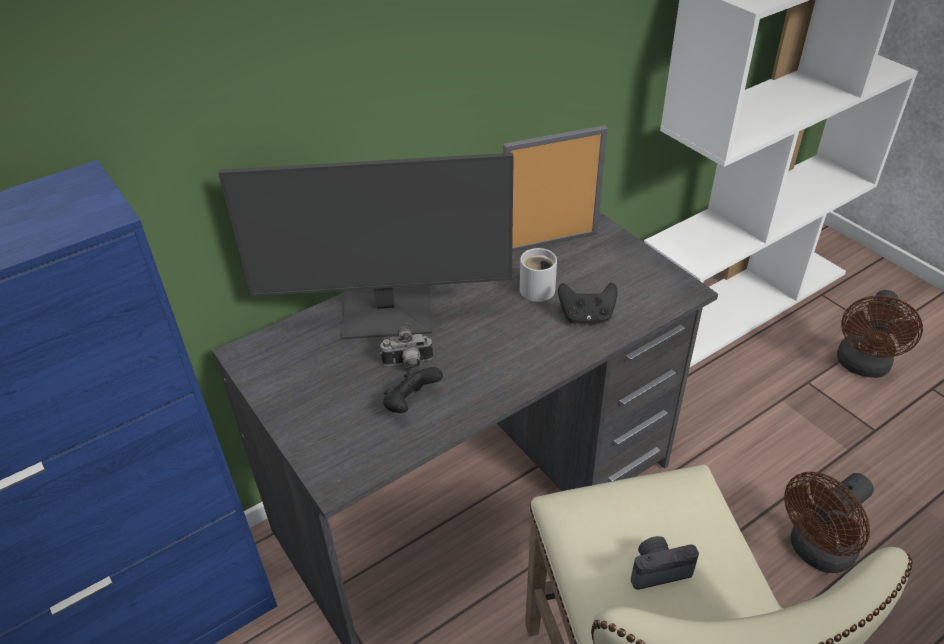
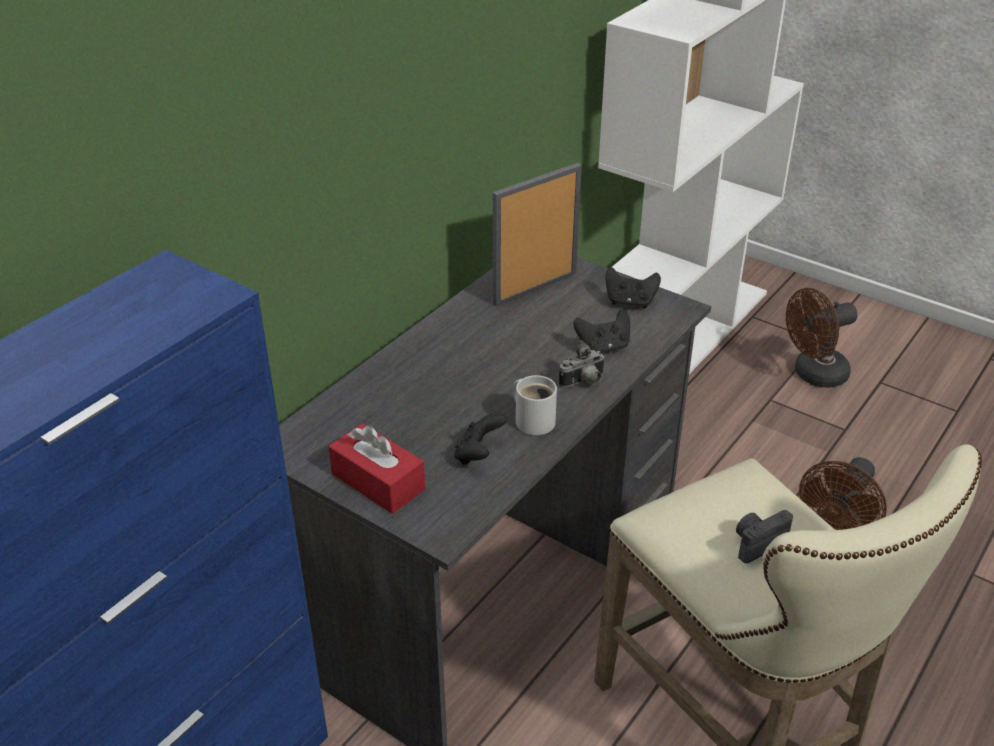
camera: 20 degrees left, 5 degrees down
monitor [218,153,514,339] -> none
camera [380,323,433,369] -> camera moved to [559,340,605,388]
white mug [520,248,557,302] -> white mug moved to [513,375,557,435]
brown fan [837,290,923,378] -> brown fan turned 60 degrees clockwise [786,288,858,388]
none -> red tissue box [329,423,425,514]
none -> black game controller [605,267,661,308]

